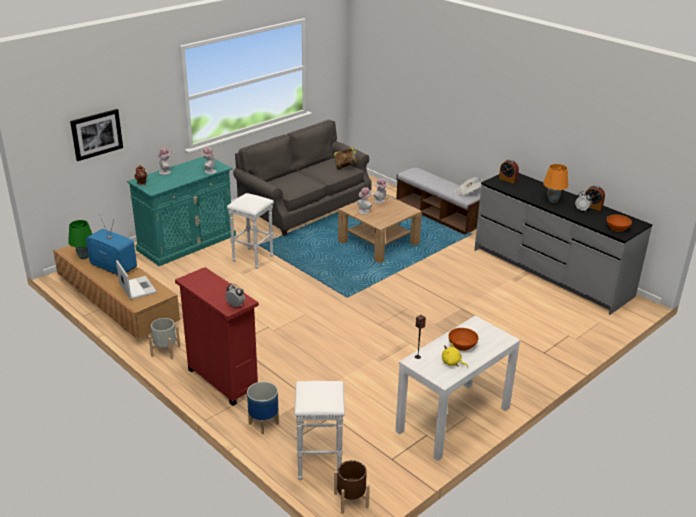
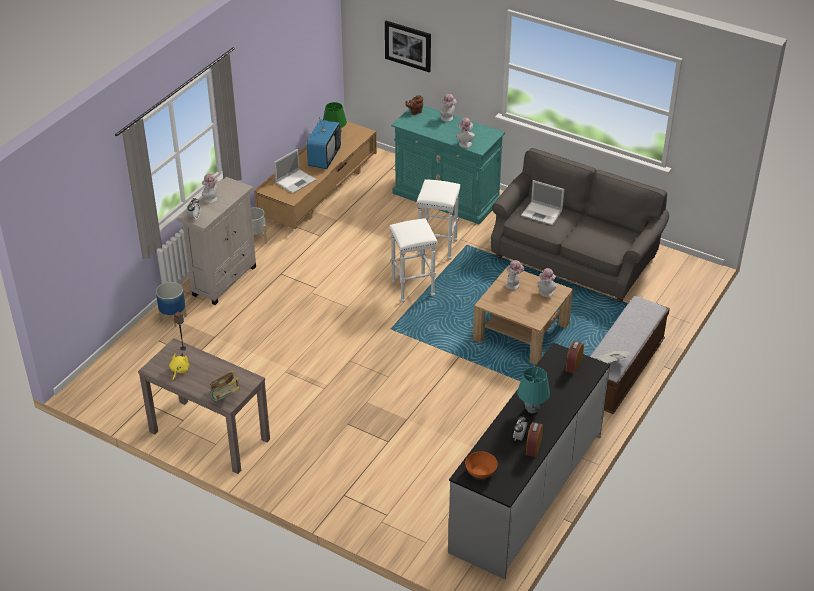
camera: 75 degrees right, 10 degrees up
red cabinet [175,267,259,406] -> beige cabinet [177,177,256,305]
white stool [295,381,345,480] -> white stool moved to [389,218,438,303]
book [334,147,358,169] -> book moved to [210,370,240,401]
brown planter [334,460,370,514] -> none
white console table [395,316,521,461] -> brown console table [138,338,270,474]
orange bowl [448,328,479,351] -> none
orange table lamp [543,164,568,203] -> turquoise table lamp [517,367,550,413]
none -> hat [202,174,219,203]
none -> laptop [521,180,565,225]

